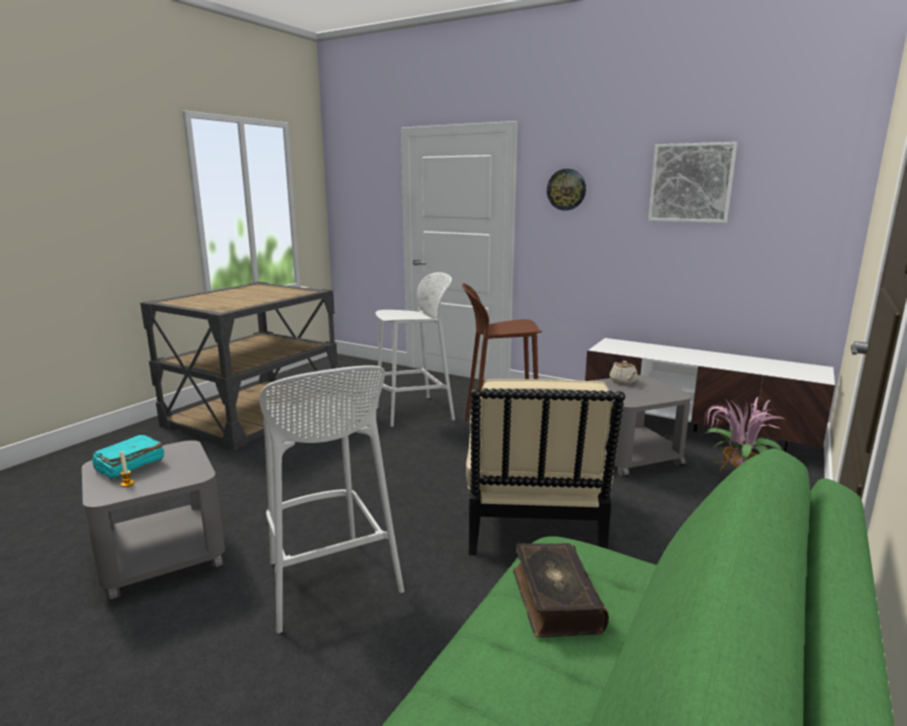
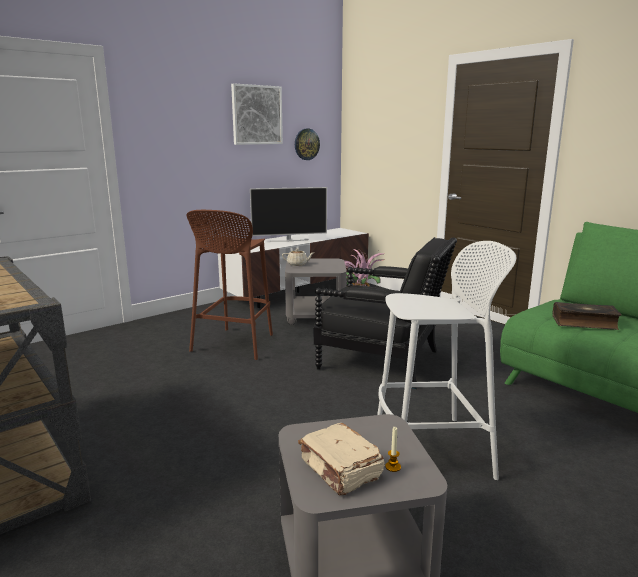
camera: 70 degrees left, 0 degrees up
turquoise book [91,435,164,480] -> beige book [298,423,384,495]
white stool [376,272,455,427] -> none
beige armchair [466,379,625,555] -> black armchair [314,237,457,389]
wall clock [547,169,586,211] -> wall clock moved to [295,129,320,160]
none -> television [250,187,327,241]

